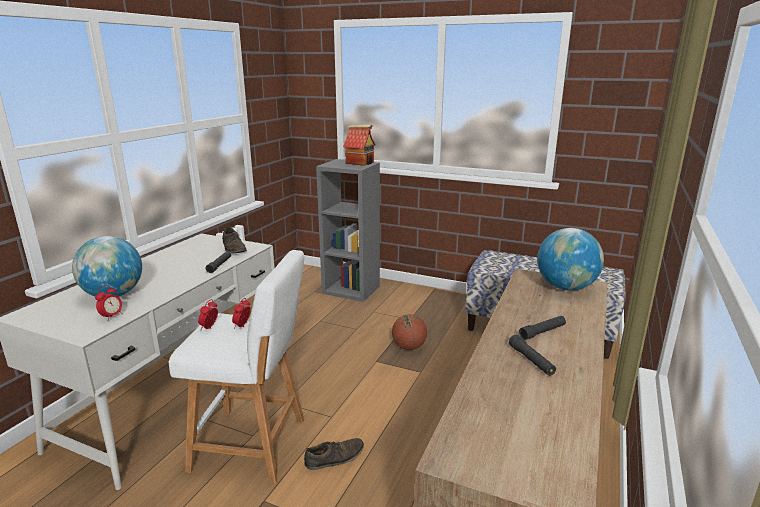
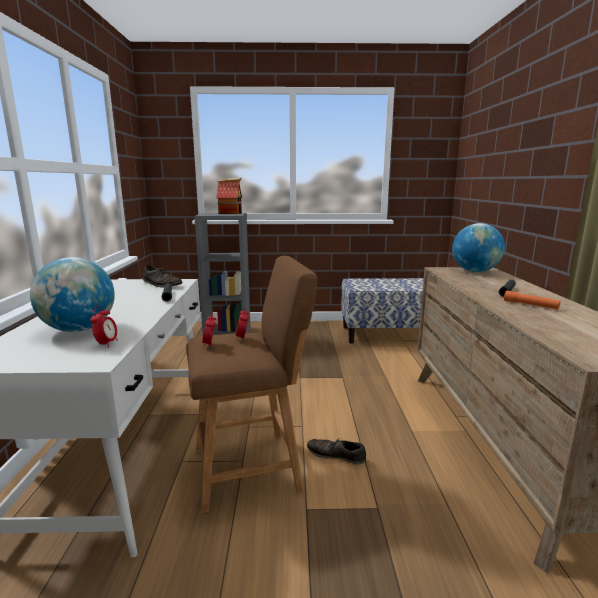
camera: 25 degrees left, 5 degrees down
white stool [169,250,304,484] -> brown stool [186,256,318,513]
brown shoe [304,438,364,470] -> brown shoe turned 105 degrees counterclockwise [307,439,366,464]
basketball [392,314,427,350] -> none
black flashlight [509,335,556,376] -> orange flashlight [504,291,561,309]

